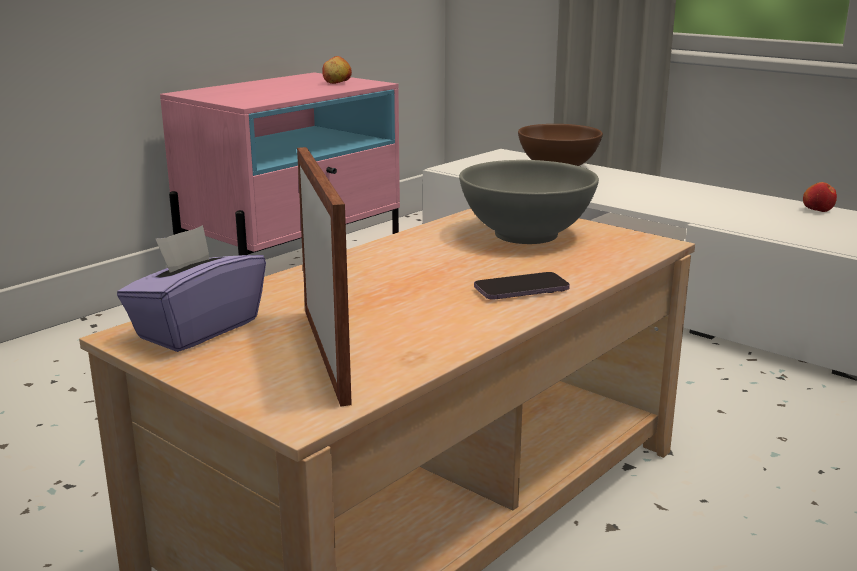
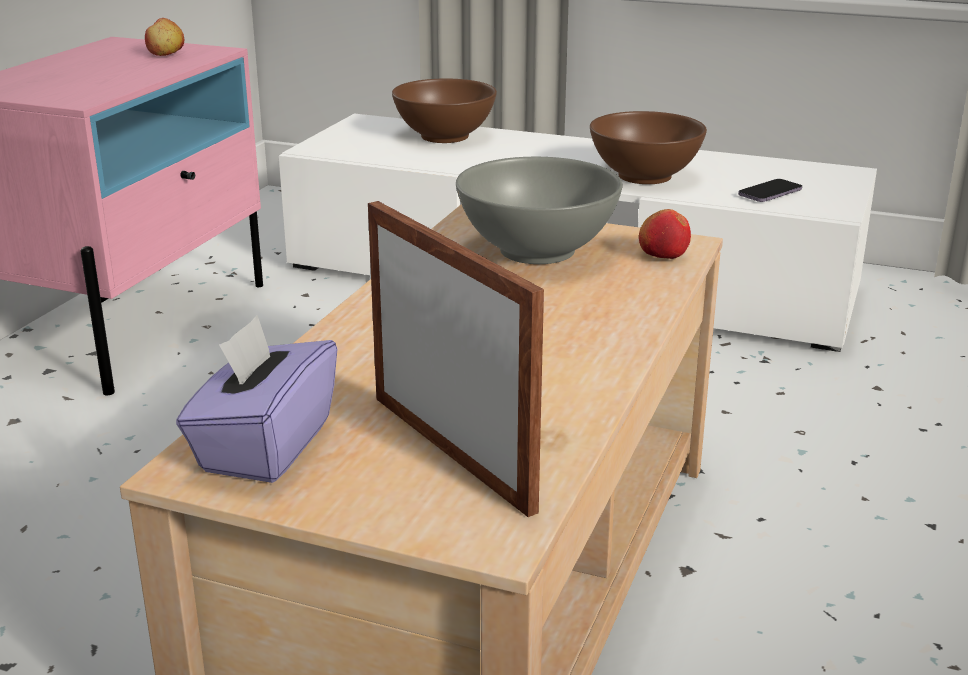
camera: 20 degrees left, 5 degrees up
phone [474,272,570,300] -> phone moved to [738,179,802,202]
apple [803,182,837,212] -> apple moved to [639,209,691,259]
none -> brown bowl [590,111,707,184]

